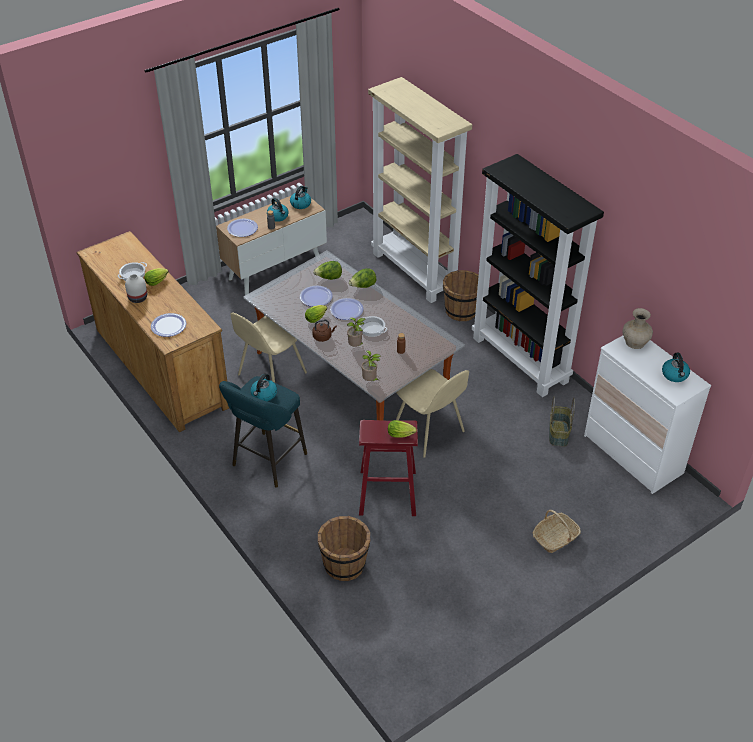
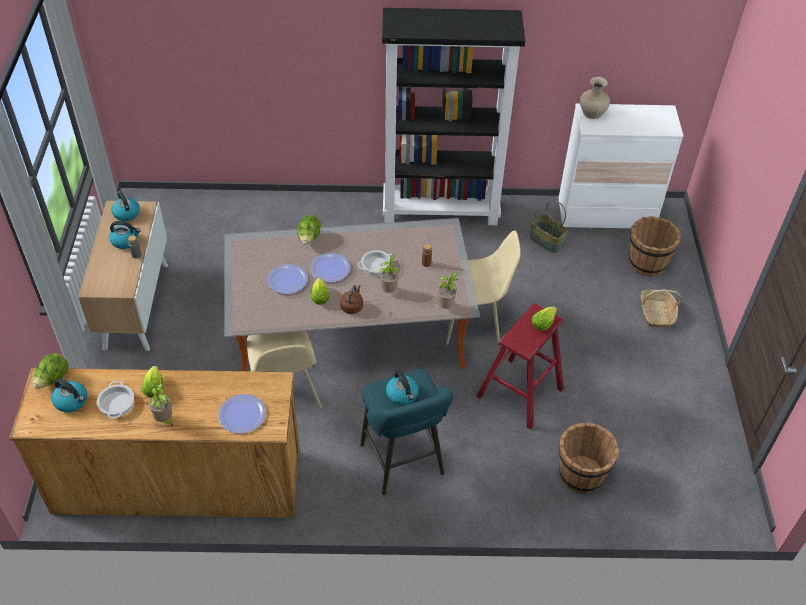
camera: 55 degrees left, 5 degrees up
white vase [125,274,147,303] -> potted plant [149,384,173,427]
plate [227,219,258,237] -> none
lettuce [313,261,342,280] -> lettuce moved to [33,353,69,389]
beige bookcase [368,77,472,303] -> none
brown bucket [443,270,479,321] -> brown bucket moved to [629,216,681,277]
kettle [662,353,690,382] -> kettle moved to [52,379,87,413]

